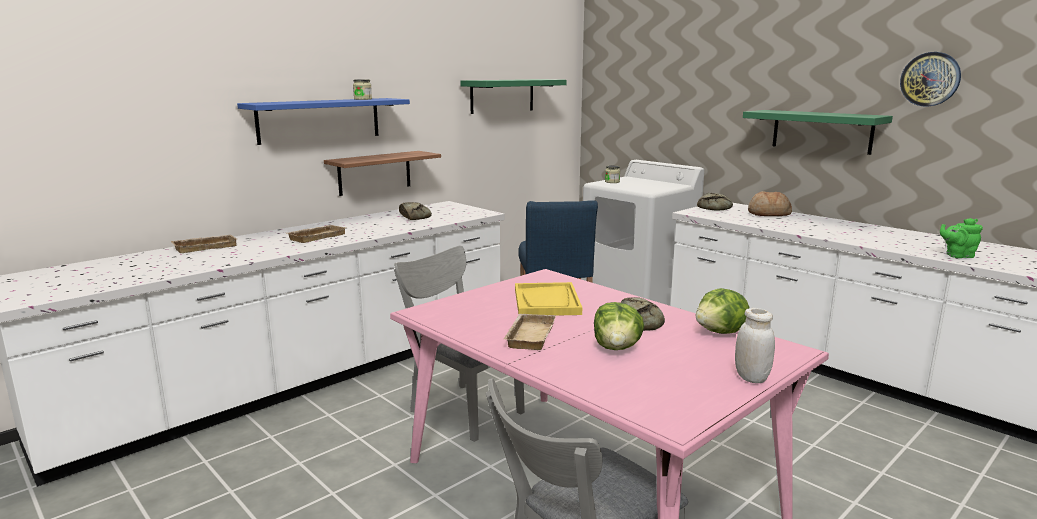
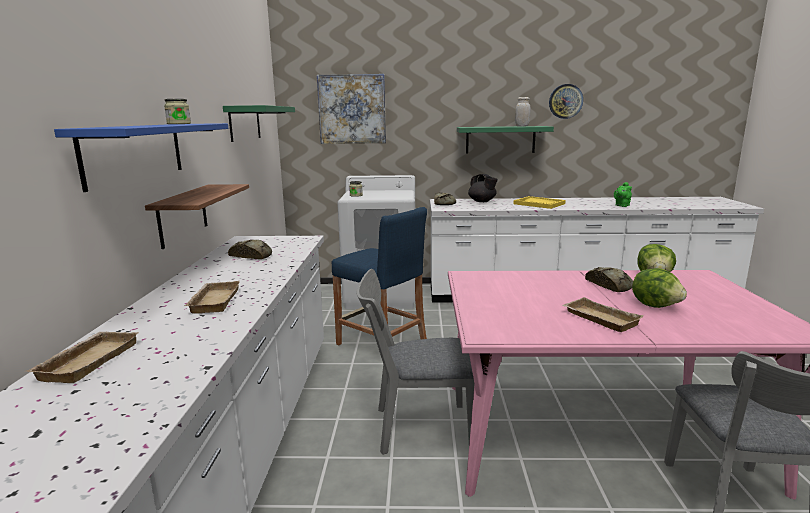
camera: 45 degrees left, 0 degrees up
yellow tray [515,282,582,316] -> yellow tray moved to [514,196,566,209]
white jar [735,308,775,383] -> white jar moved to [515,97,531,127]
bread [748,191,792,216] -> black teapot [468,174,498,202]
none -> picture [317,74,386,144]

